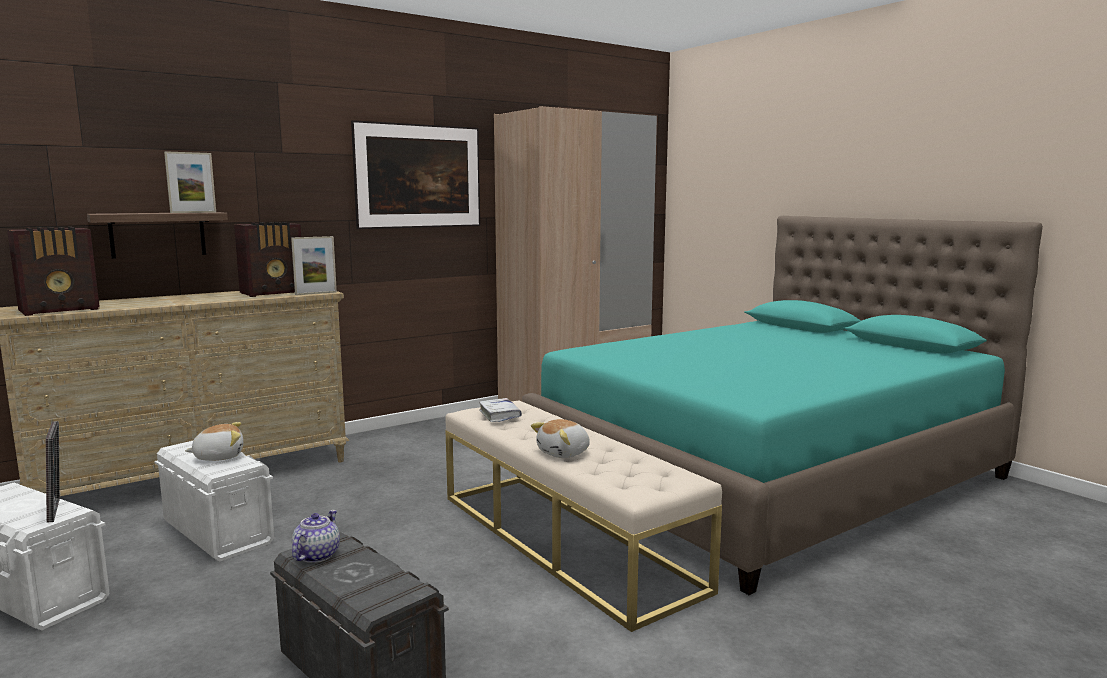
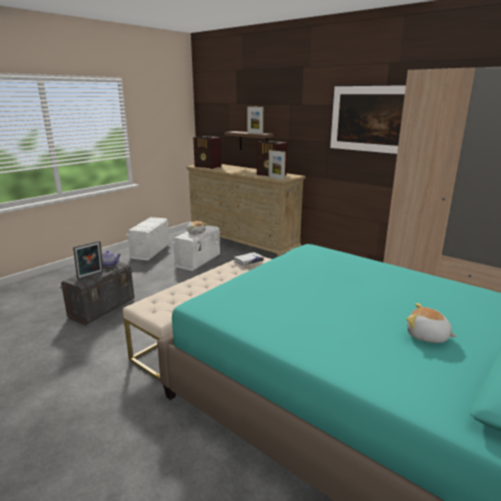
camera: 75 degrees right, 10 degrees up
picture frame [46,421,60,523] -> picture frame moved to [73,240,103,280]
plush toy [531,419,590,458] -> plush toy moved to [406,303,458,343]

